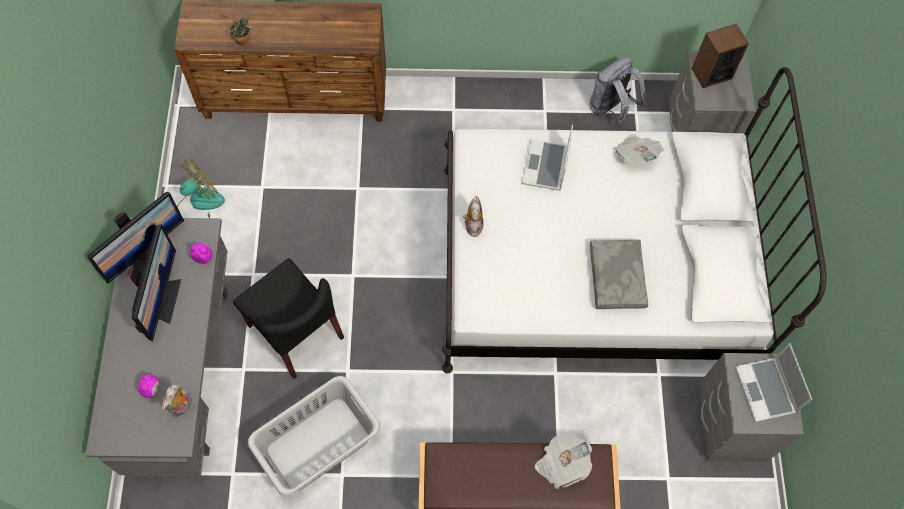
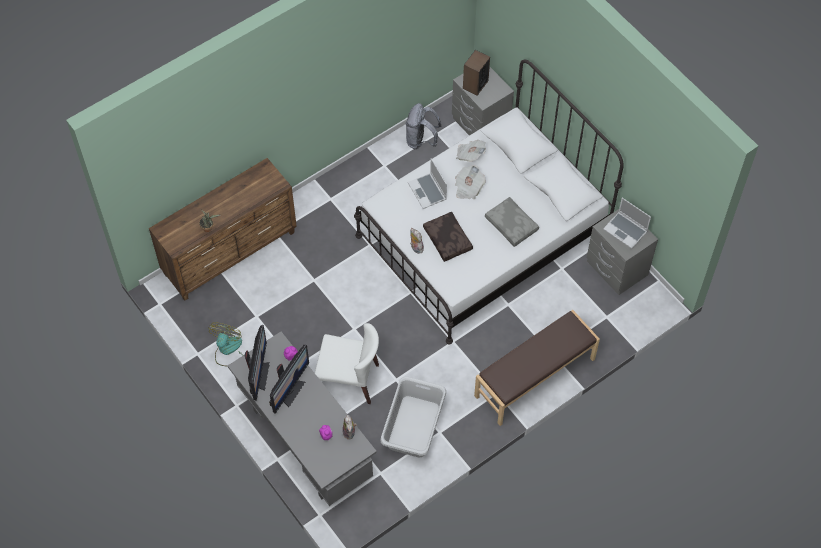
camera: 35 degrees left, 5 degrees down
monitor [128,224,181,341] -> monitor turned 60 degrees clockwise [269,345,309,414]
black chair [233,258,344,379] -> white chair [315,323,379,404]
newspaper [535,433,592,489] -> newspaper moved to [455,165,486,199]
none -> brown pillow [423,212,473,262]

